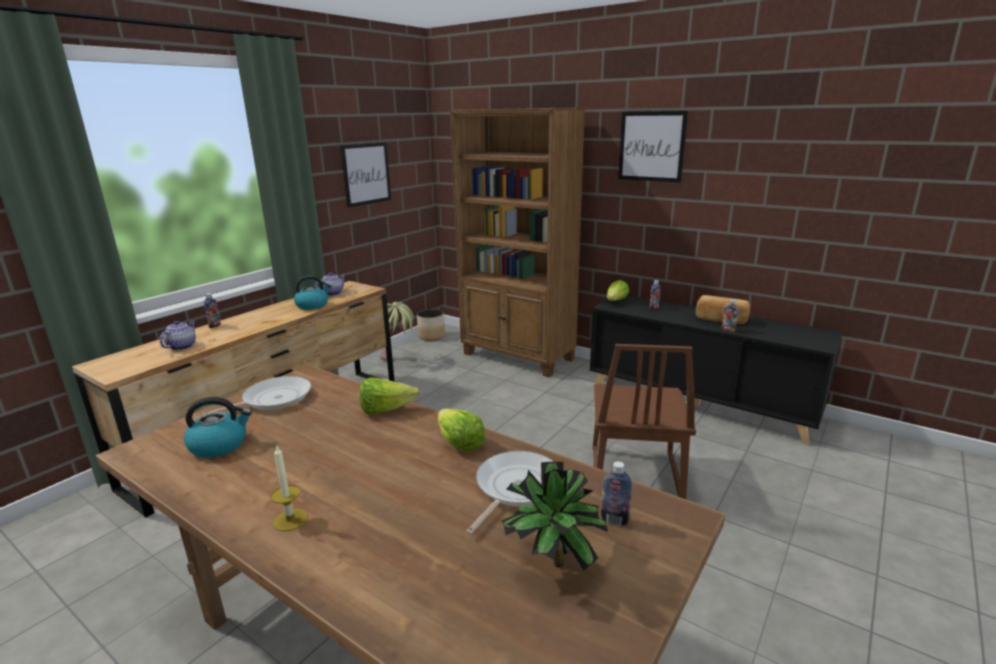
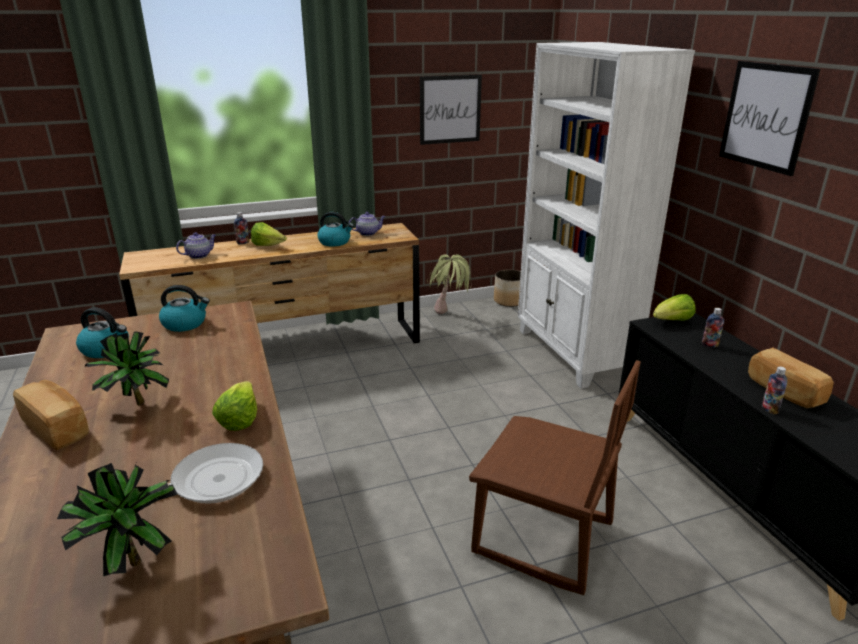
camera: 35 degrees right, 5 degrees up
frying pan [203,376,311,416] -> kettle [159,285,210,332]
candle [271,445,308,531] -> bread [13,380,89,450]
lettuce [360,377,420,414] -> lettuce moved to [251,222,287,246]
brown bookcase [450,107,585,377] -> white bookcase [518,42,695,389]
brown chair [593,344,696,499] -> brown chair turned 105 degrees counterclockwise [469,360,641,595]
bottle [601,461,632,526] -> none
none -> potted plant [84,331,169,406]

